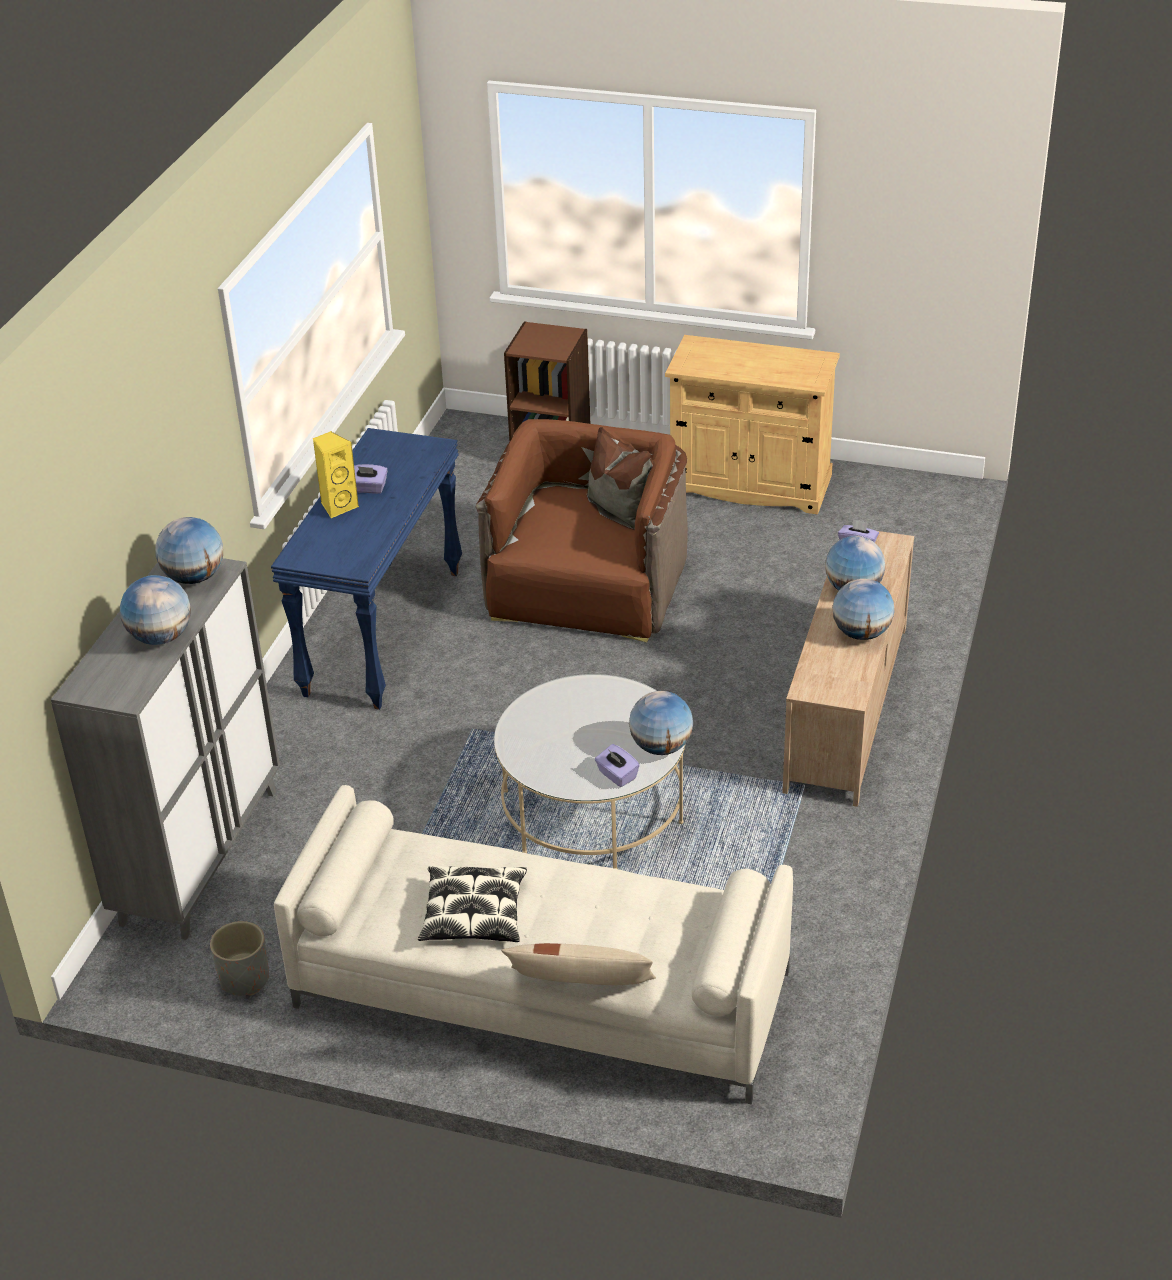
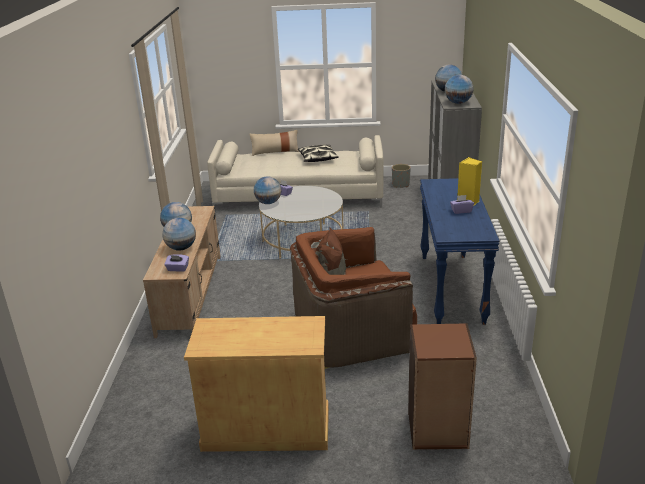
camera: 165 degrees right, 10 degrees down
brown armchair [475,419,688,642] -> brown armchair turned 75 degrees clockwise [290,227,417,369]

